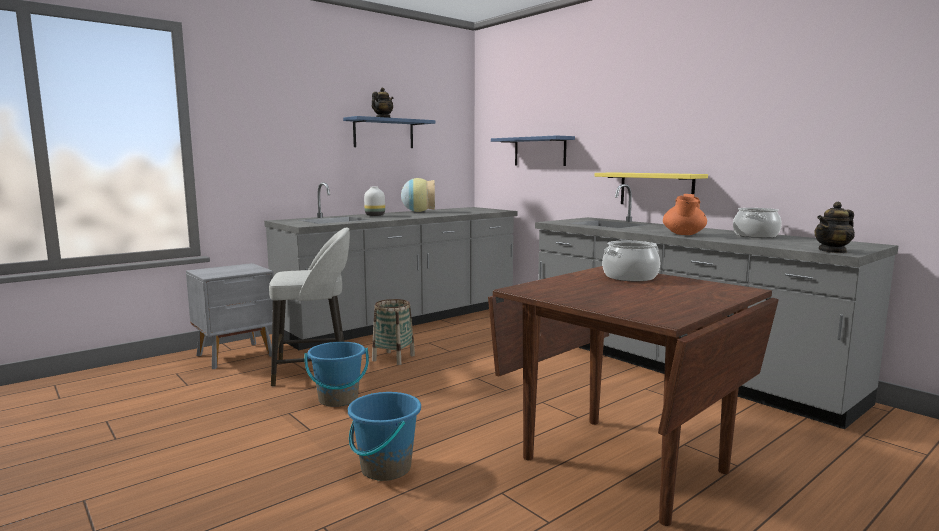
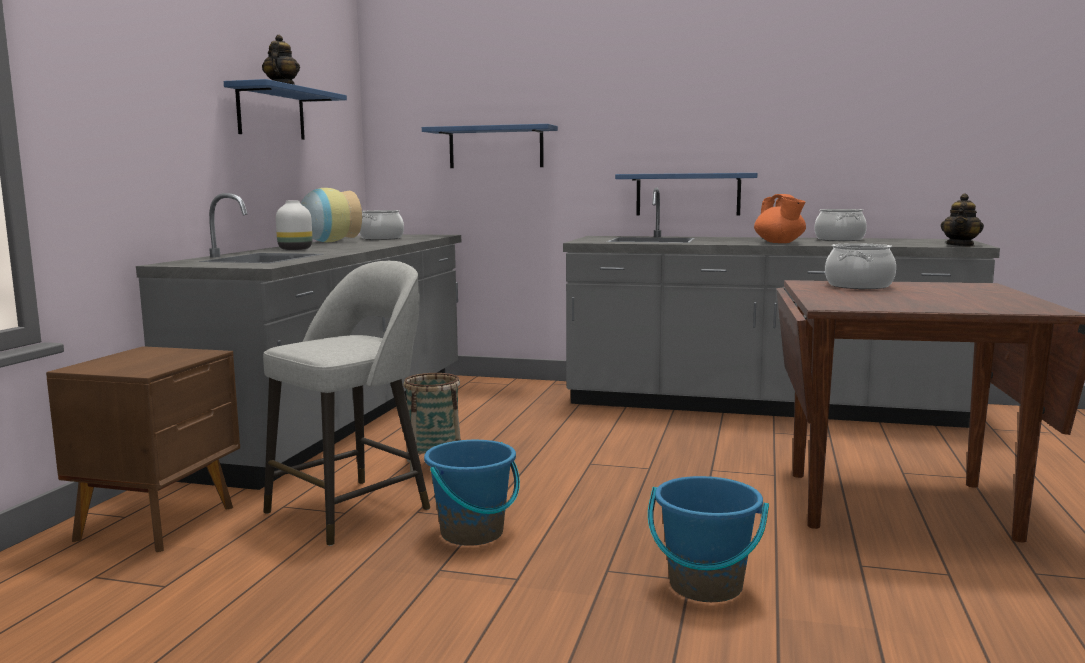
camera: 35 degrees left, 0 degrees up
grey nightstand [186,263,274,369] -> brown nightstand [46,346,240,552]
yellow shelf [594,172,708,204] -> blue shelf [615,173,758,216]
none -> cooking pot [359,210,404,240]

